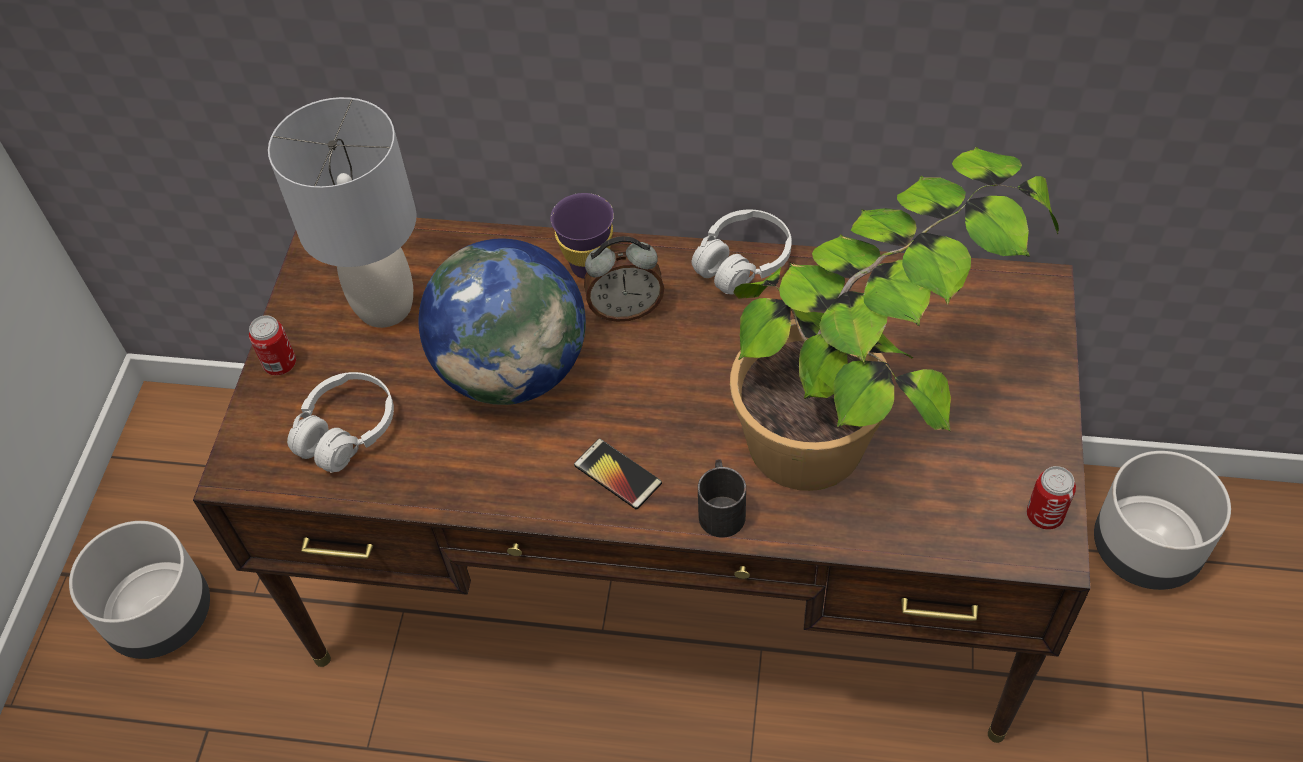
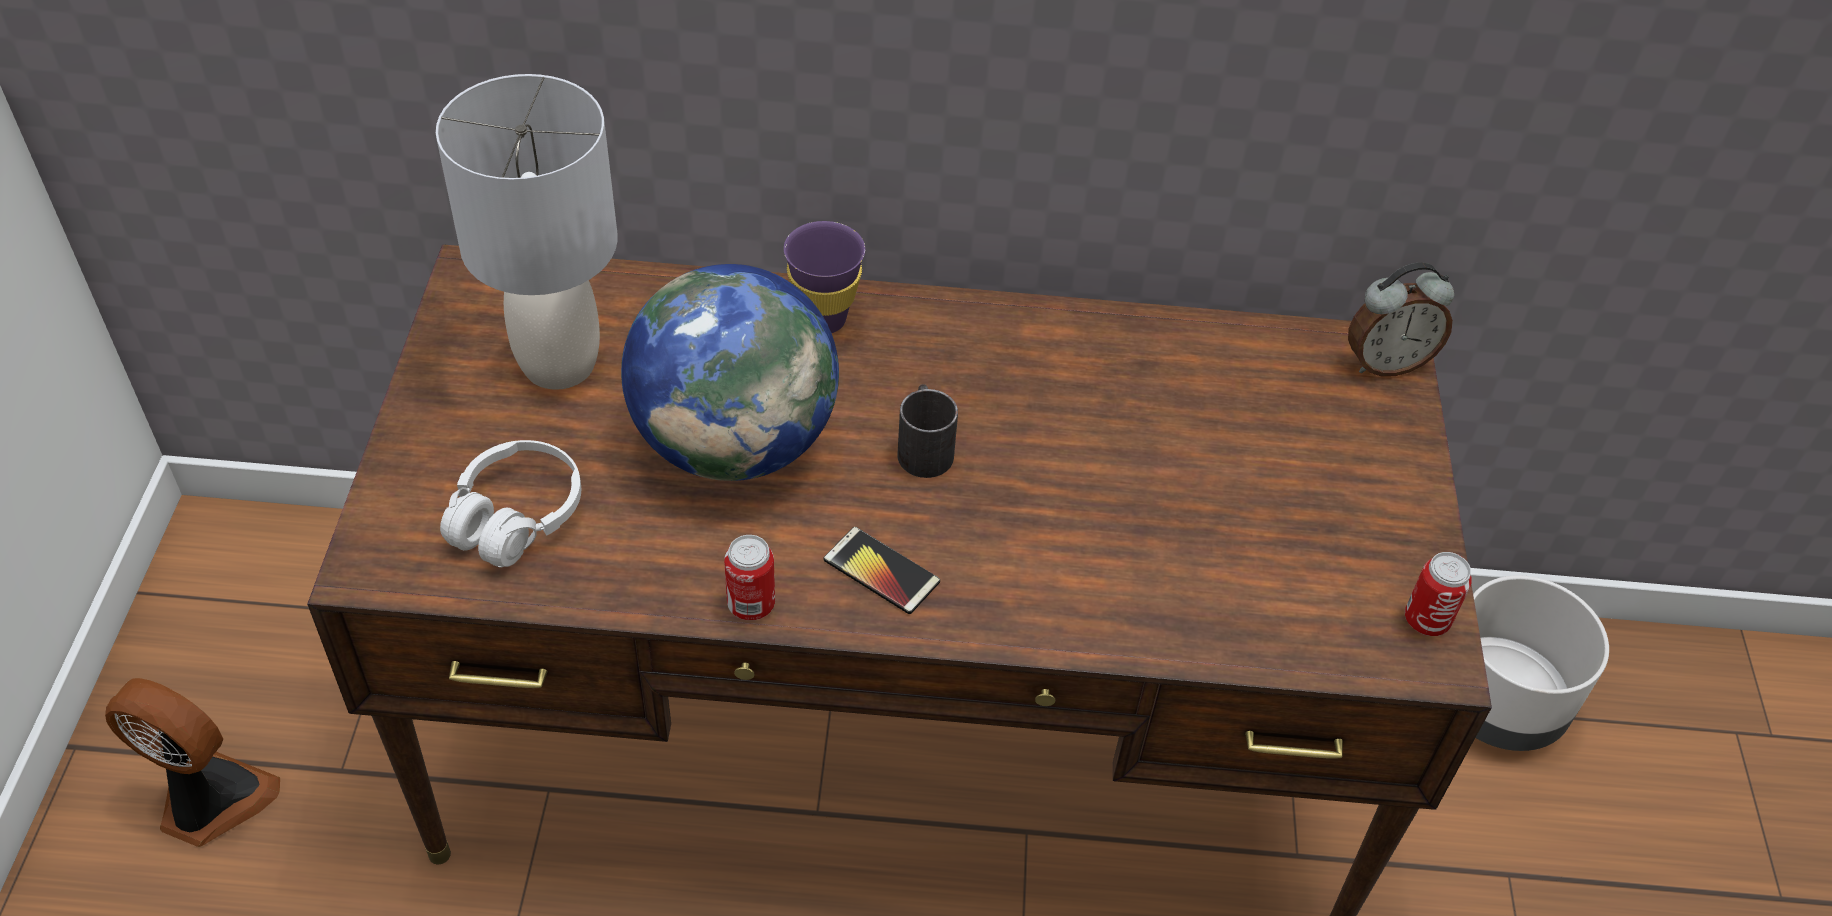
camera: 10 degrees left, 5 degrees down
grey planter [69,521,210,659] -> fan [105,678,280,847]
can [249,315,296,375] -> can moved to [724,535,775,620]
alarm clock [584,236,664,322] -> alarm clock moved to [1348,263,1454,376]
white headphones [692,210,792,295] -> none
black mug [698,459,746,538] -> black mug moved to [898,384,958,478]
potted plant [730,147,1059,491] -> none

